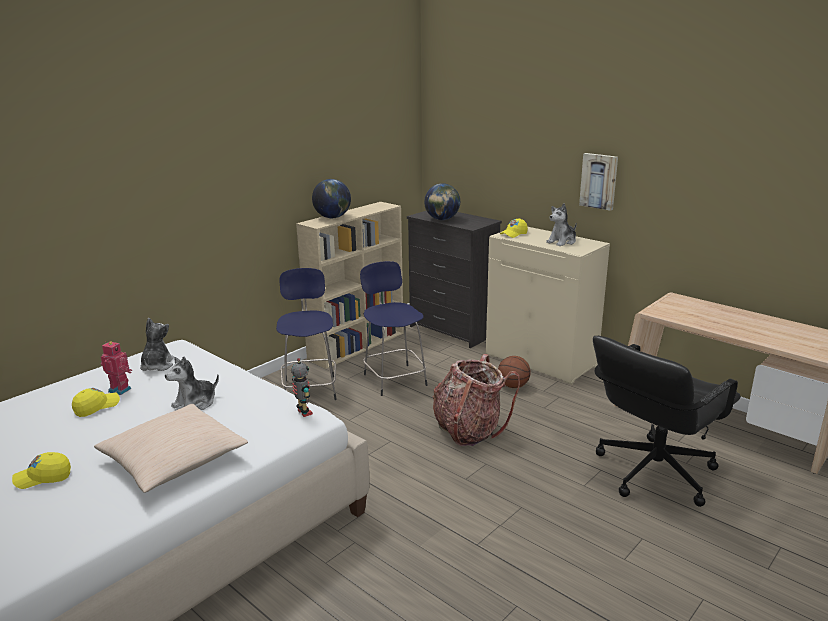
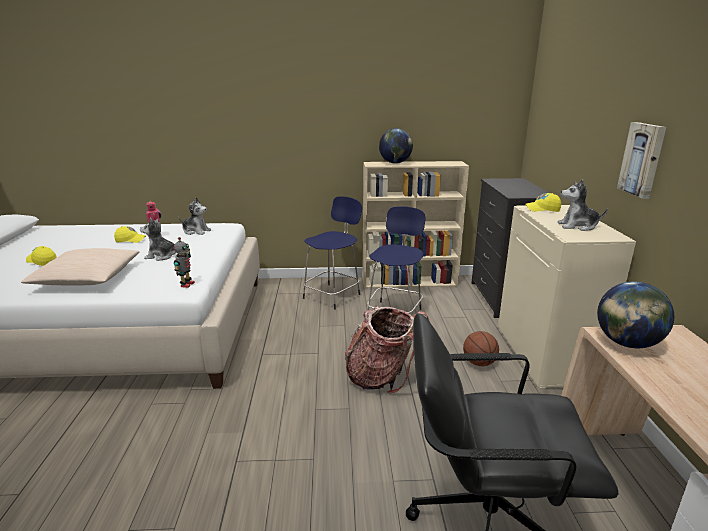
camera: 45 degrees right, 0 degrees up
plush toy [140,318,174,371] -> plush toy turned 60 degrees clockwise [179,197,211,235]
globe [424,183,460,220] -> globe moved to [597,281,675,348]

